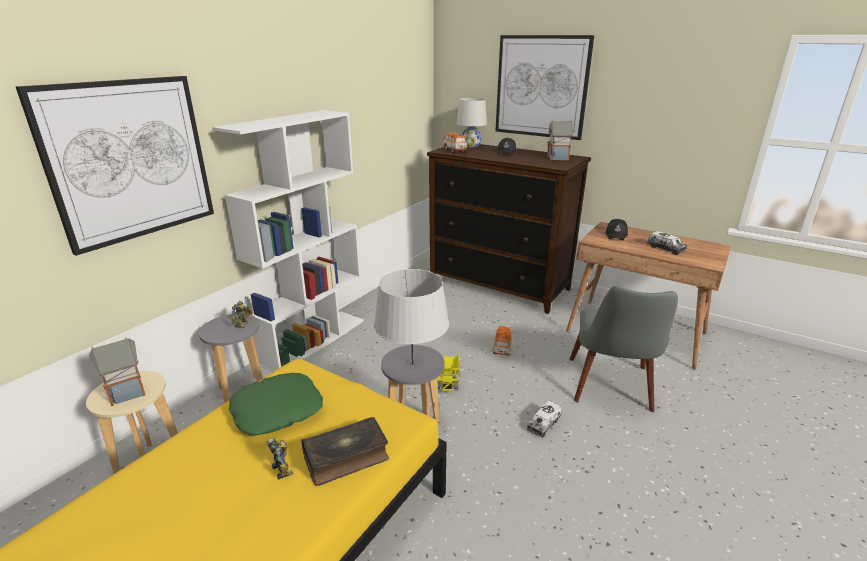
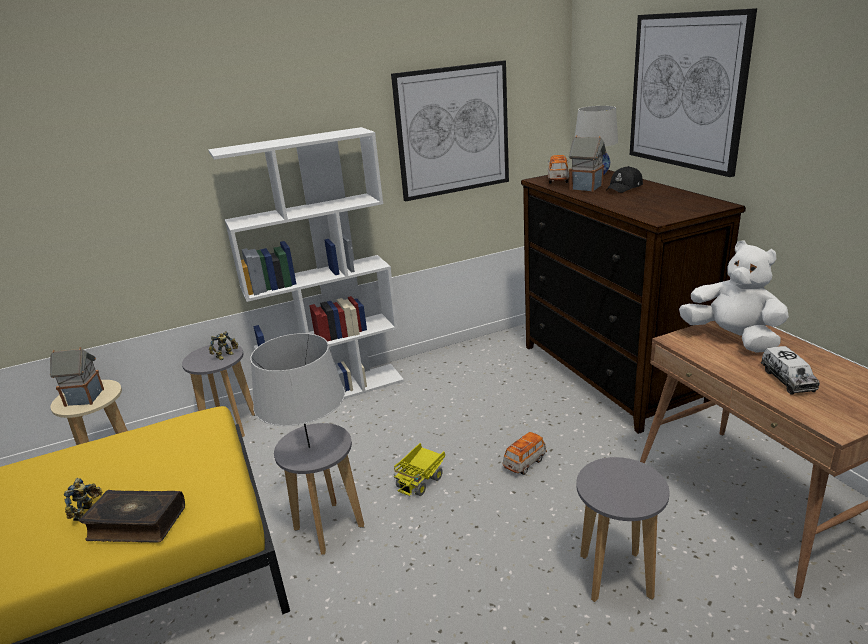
camera: 35 degrees right, 0 degrees up
picture [15,76,214,256] -> picture moved to [391,60,509,202]
green pillow [229,373,323,436] -> none
toy truck [527,400,561,438] -> none
toy house [547,120,574,161] -> toy house moved to [569,135,607,192]
grey chair [569,286,678,412] -> grey stool [576,457,670,602]
black cap [605,219,628,241] -> white plush toy [679,241,789,353]

